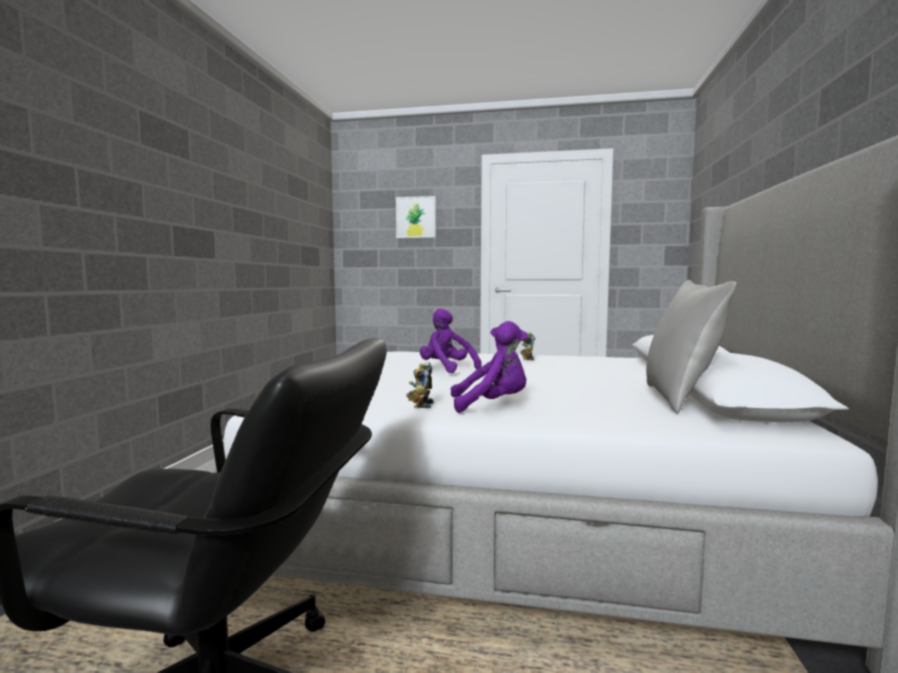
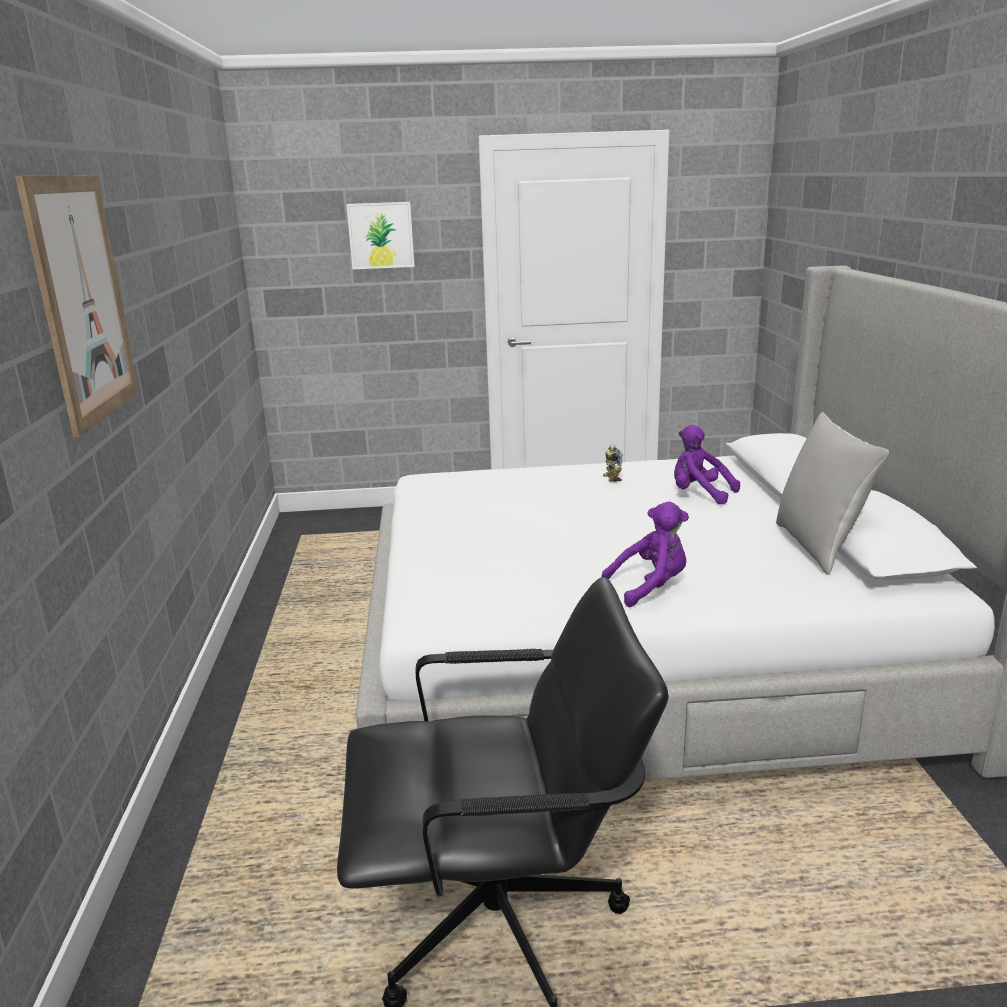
camera: 15 degrees left, 15 degrees up
toy robot [406,362,434,408] -> none
purple plush toy [420,309,482,373] -> purple plush toy moved to [674,425,740,504]
none -> picture [15,176,139,437]

